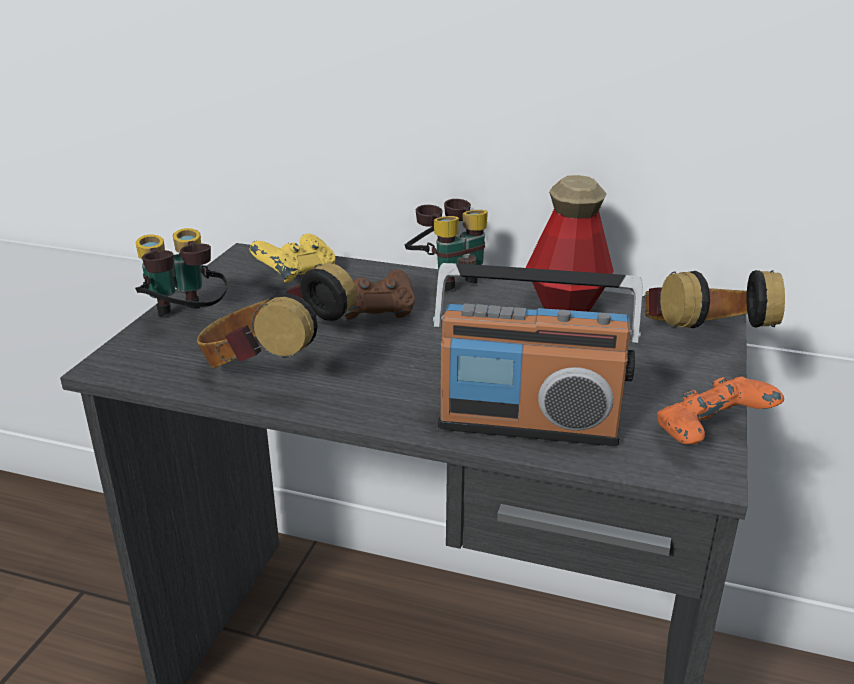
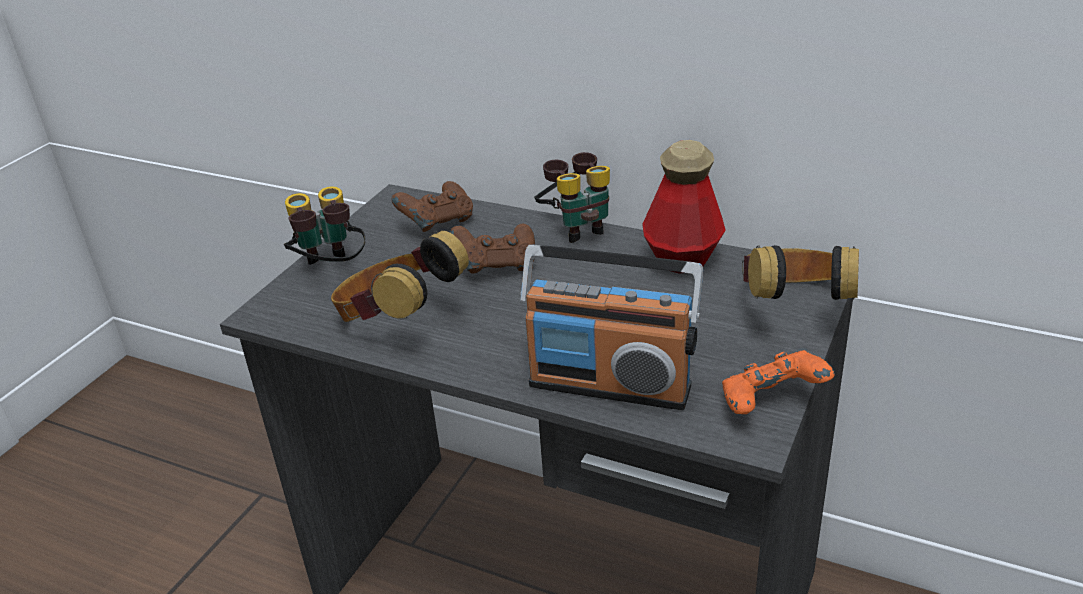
camera: 10 degrees right, 5 degrees up
yellow game controller [249,234,335,283] -> brown game controller [391,181,473,232]

